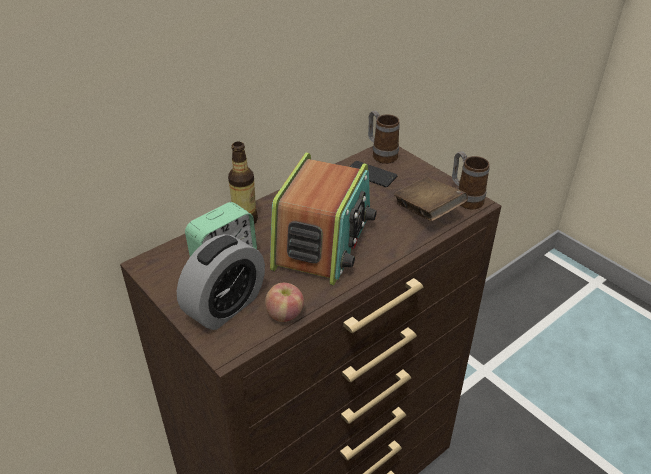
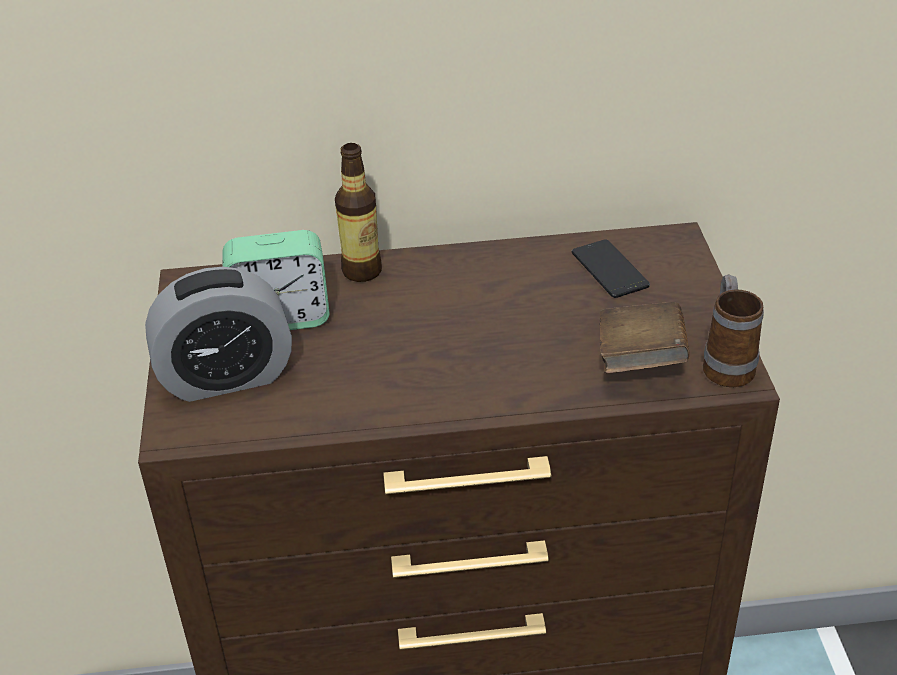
camera: 35 degrees right, 0 degrees up
apple [265,283,304,322] -> none
radio [270,153,377,285] -> none
mug [368,111,400,164] -> none

